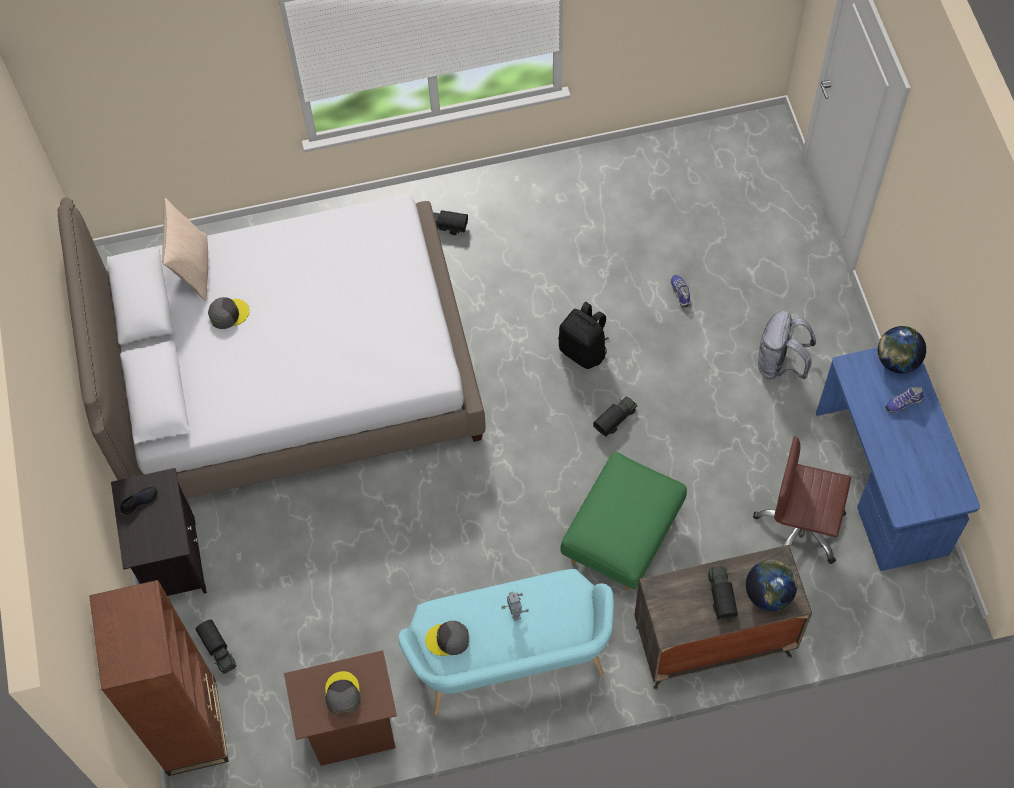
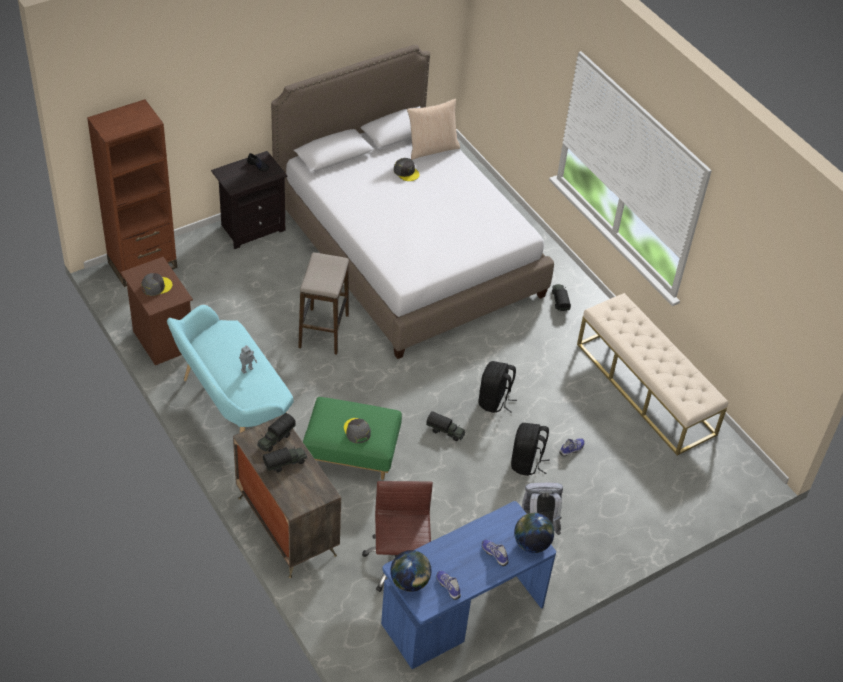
camera: 65 degrees right, 15 degrees down
toy truck [196,619,237,674] -> toy truck moved to [257,413,296,452]
grey cap [425,621,469,656] -> grey cap moved to [344,418,371,443]
globe [746,559,797,611] -> globe moved to [390,550,431,592]
none -> stool [298,252,349,355]
none -> shoe [436,570,461,600]
none -> black backpack [511,423,550,476]
none -> beige bench [577,293,729,455]

